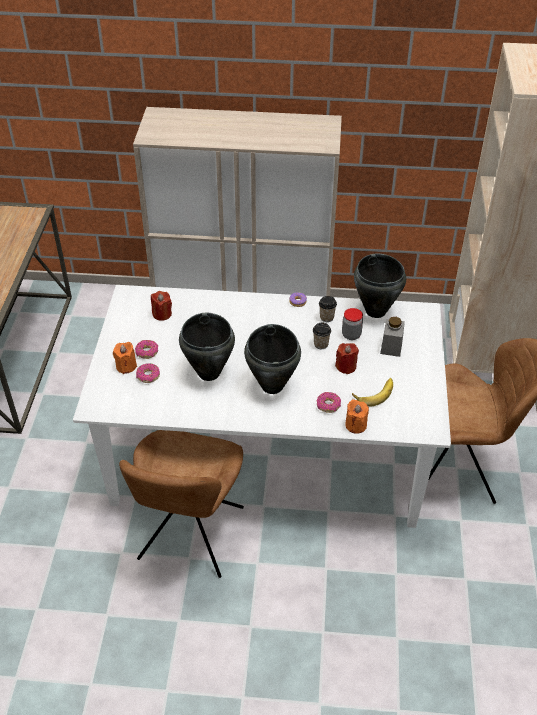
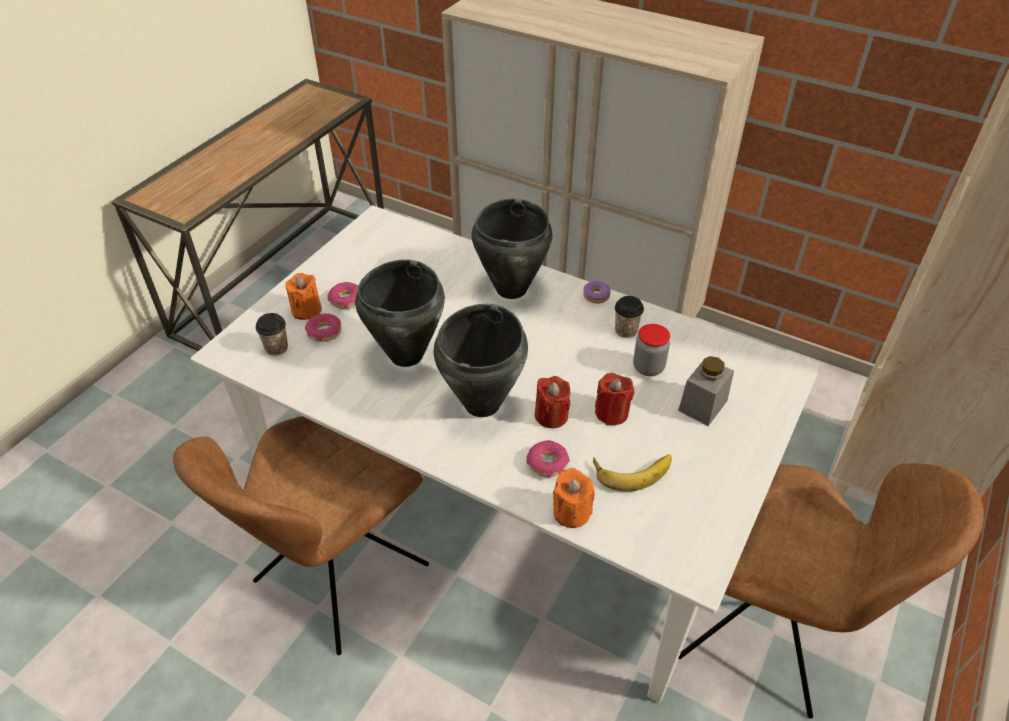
camera: 25 degrees right, 0 degrees up
red candle [151,291,172,321] -> red candle moved to [535,376,570,428]
cup [313,323,331,349] -> cup moved to [256,313,288,356]
black cooking pot [354,254,406,318] -> black cooking pot moved to [471,198,552,299]

